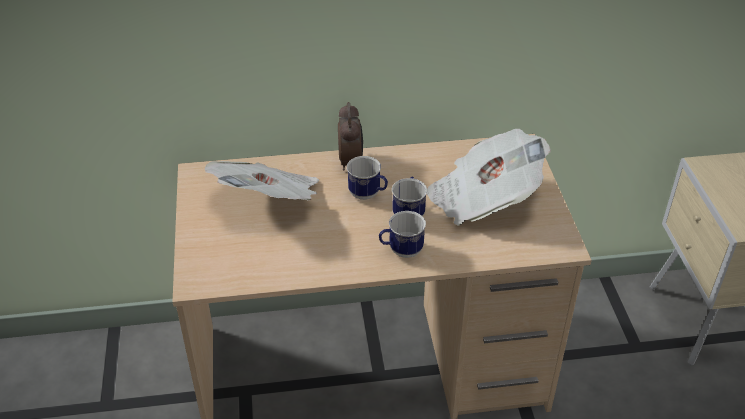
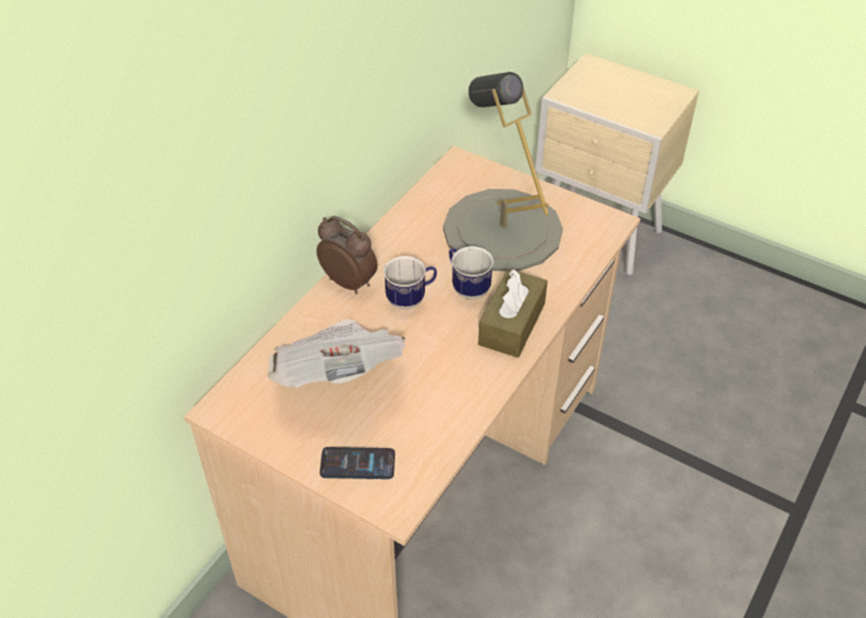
camera: 50 degrees left, 5 degrees up
mug [379,211,426,258] -> brown tissue box [478,269,548,358]
newspaper [427,129,551,226] -> grey table lamp [443,72,563,271]
none -> phone [320,447,395,479]

